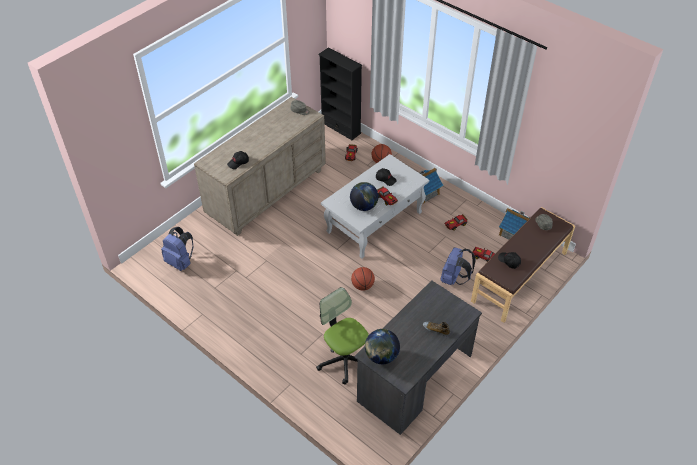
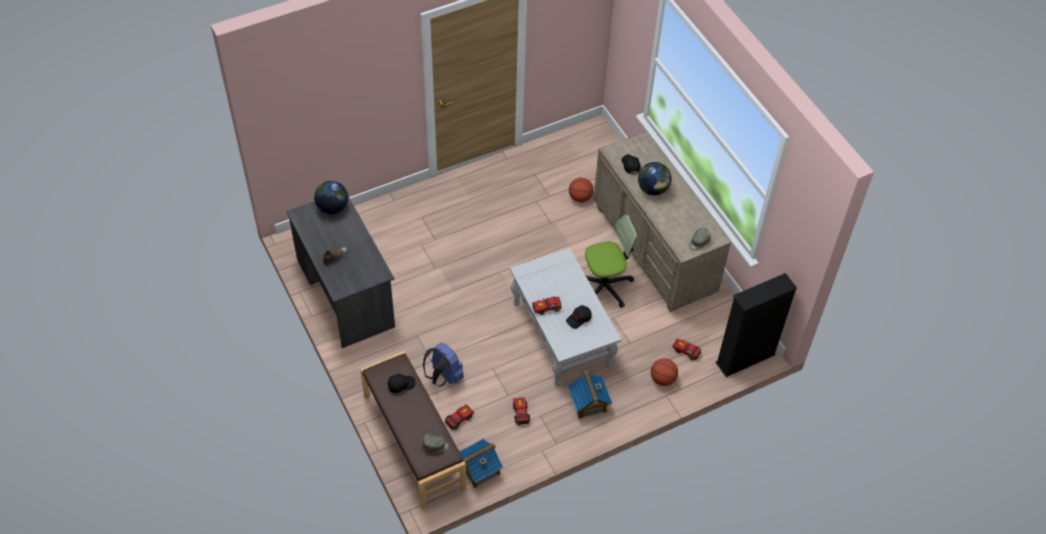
camera: 110 degrees right, 5 degrees up
blue backpack [161,227,194,271] -> none
office chair [316,287,369,384] -> office chair moved to [585,214,637,308]
globe [350,182,378,211] -> globe moved to [638,162,672,195]
basketball [351,267,375,291] -> basketball moved to [569,178,594,202]

